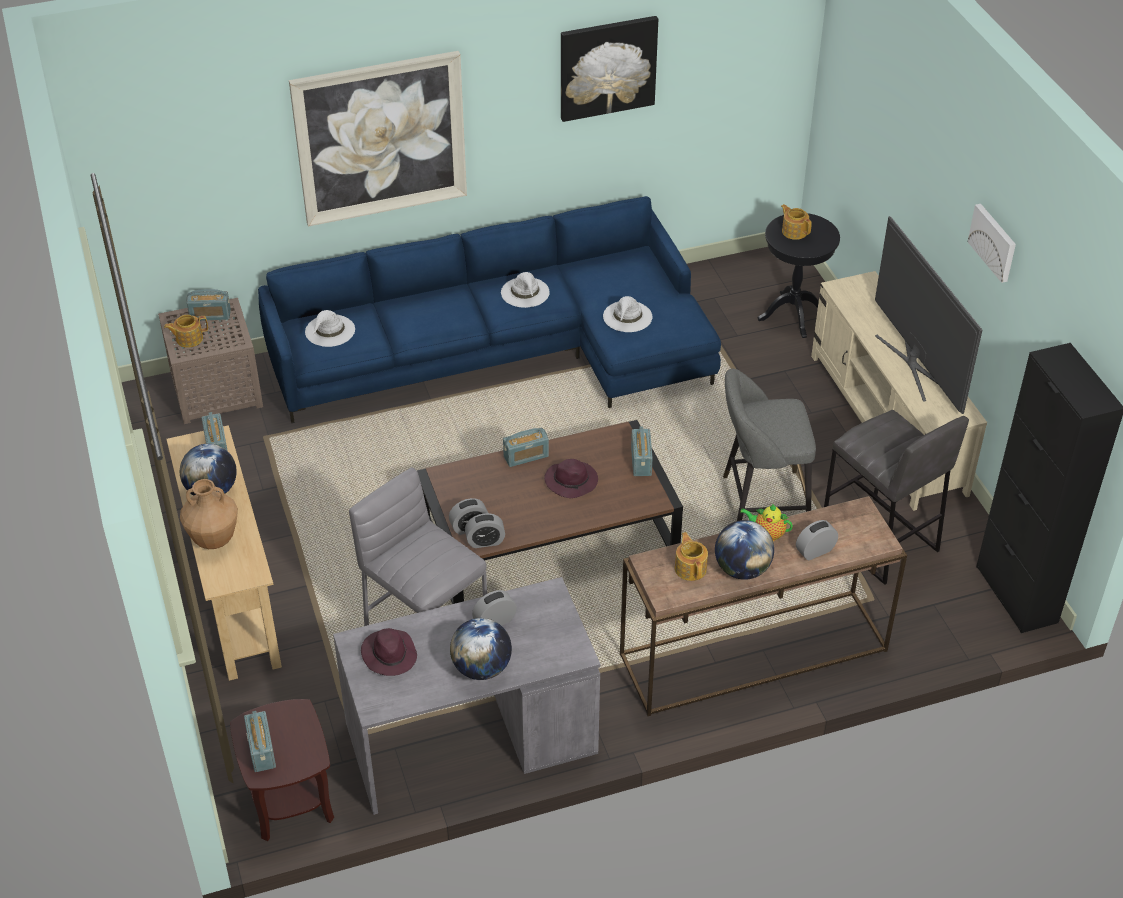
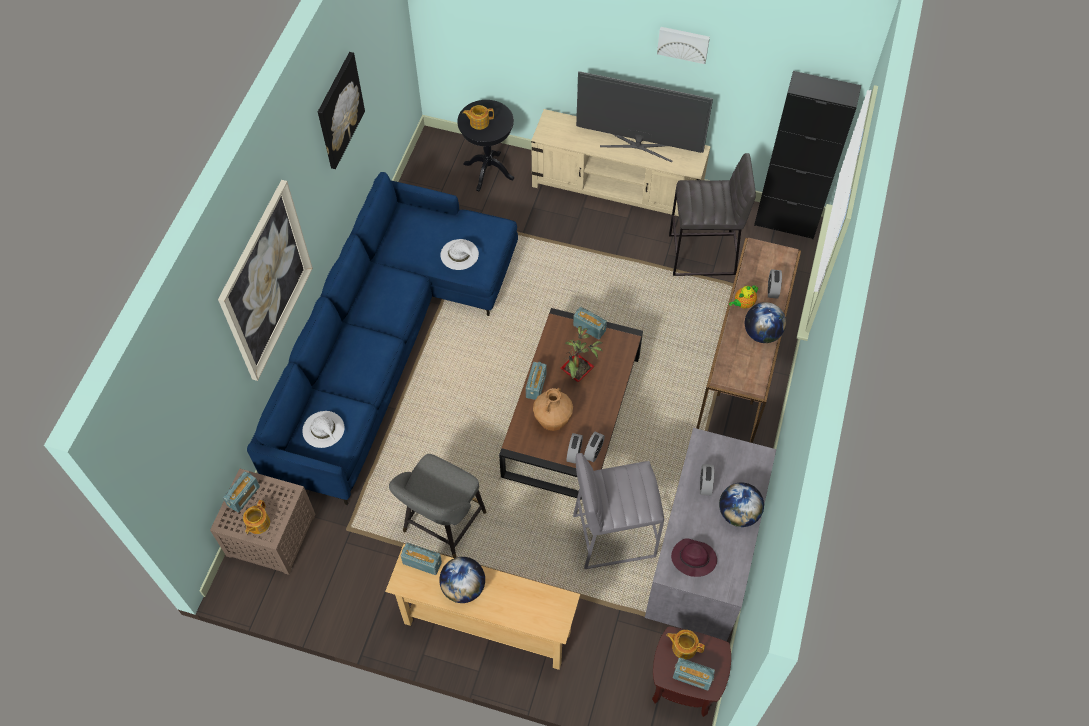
camera: 55 degrees left, 15 degrees up
brown vase [180,479,238,549] -> brown vase moved to [533,388,573,431]
white hat [501,272,550,308] -> none
purple hat [544,459,598,498] -> potted plant [561,326,603,382]
teapot [675,532,708,581] -> teapot moved to [666,630,705,659]
grey stool [723,369,816,521] -> grey stool moved to [389,454,487,558]

